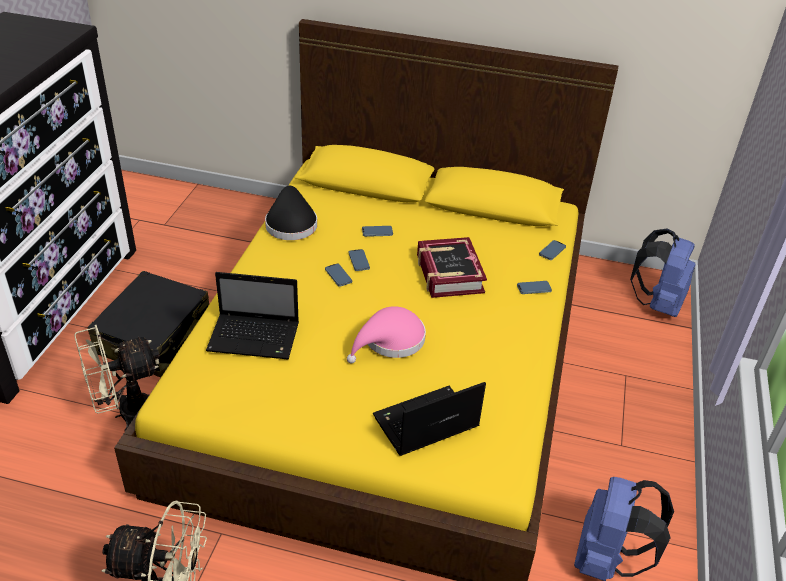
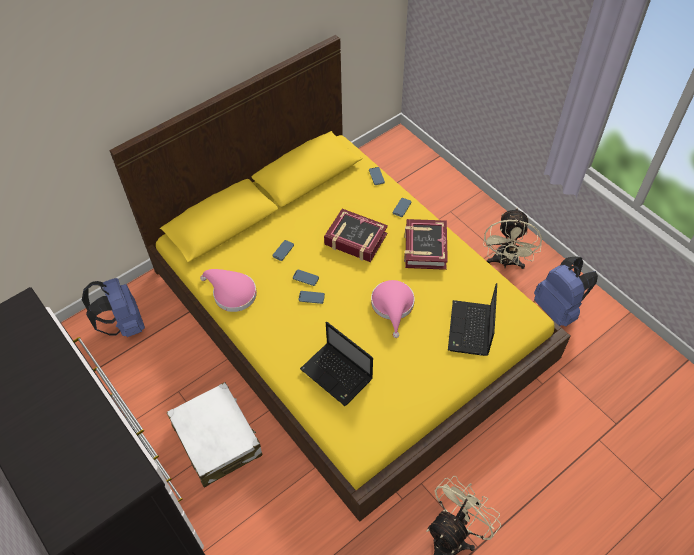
camera: 50 degrees left, 15 degrees up
beige fan [74,325,160,431] -> beige fan moved to [483,208,542,269]
black suitcase [88,271,209,377] -> white suitcase [167,382,262,488]
laptop [206,272,299,359] -> laptop turned 90 degrees clockwise [300,321,373,406]
black hat [265,185,317,240] -> pink hat [200,269,257,312]
blue backpack [630,229,696,317] -> blue backpack moved to [82,278,145,337]
none -> book [404,219,448,270]

